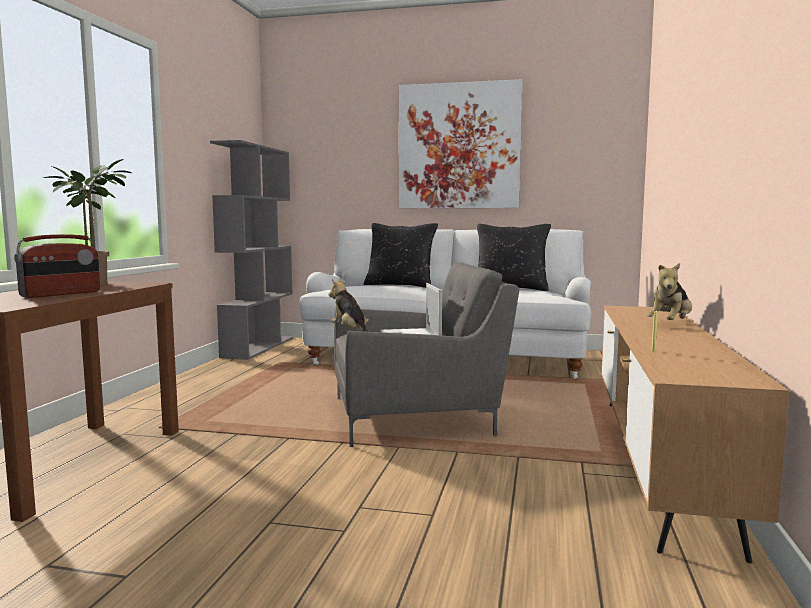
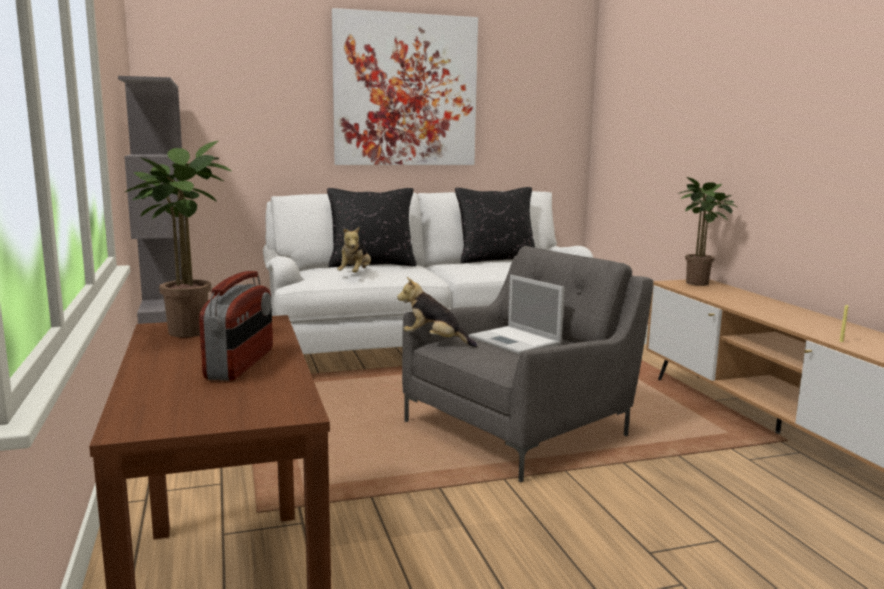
camera: 30 degrees left, 5 degrees up
plush toy [647,263,692,320] -> plush toy moved to [337,226,371,273]
none -> potted plant [678,177,739,286]

